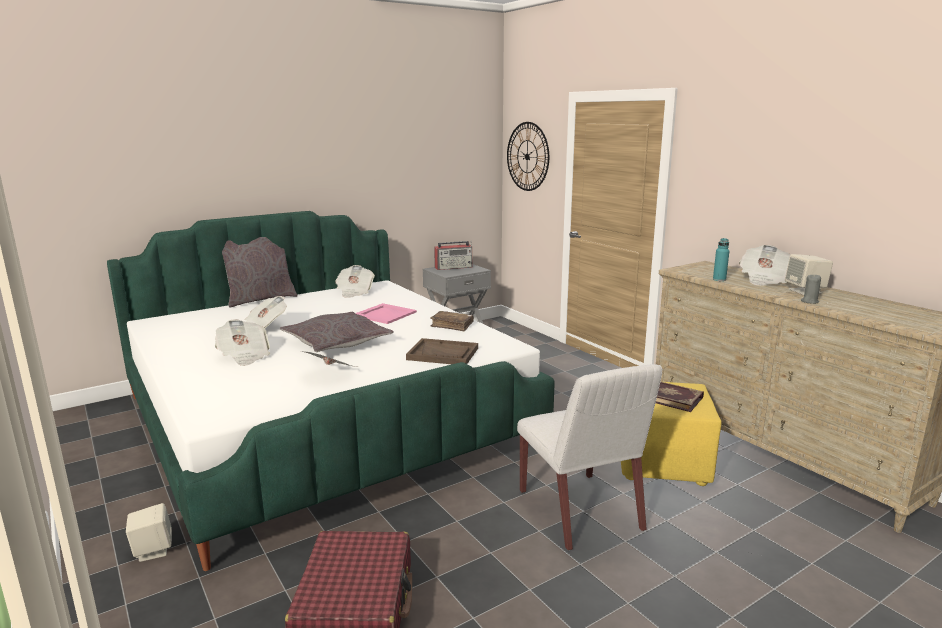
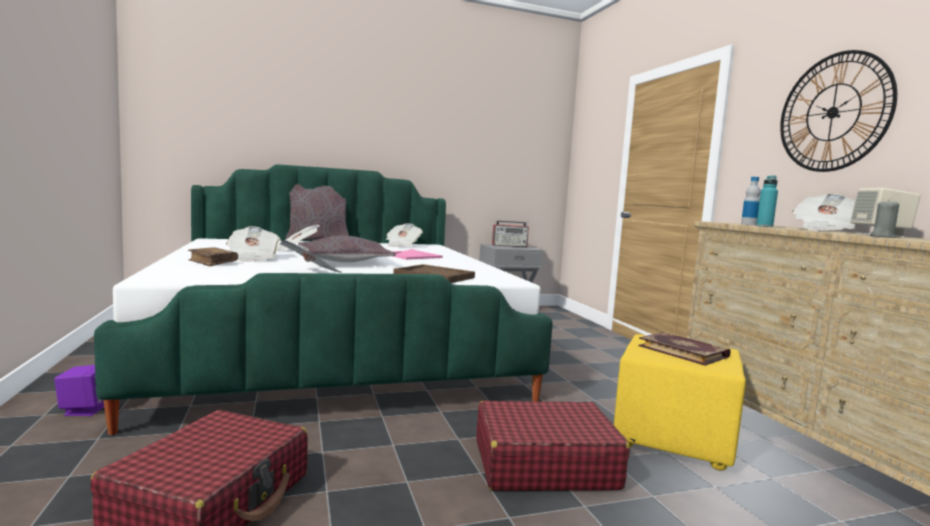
camera: 15 degrees right, 10 degrees down
beige speaker [126,503,172,562] -> purple speaker [54,365,104,416]
brown book [430,311,474,331] -> brown book moved to [188,247,238,267]
wall clock [507,122,549,191] -> wall clock moved to [780,50,897,172]
white chair [517,364,662,551] -> red suitcase [476,401,630,491]
none -> bottle [741,177,761,225]

